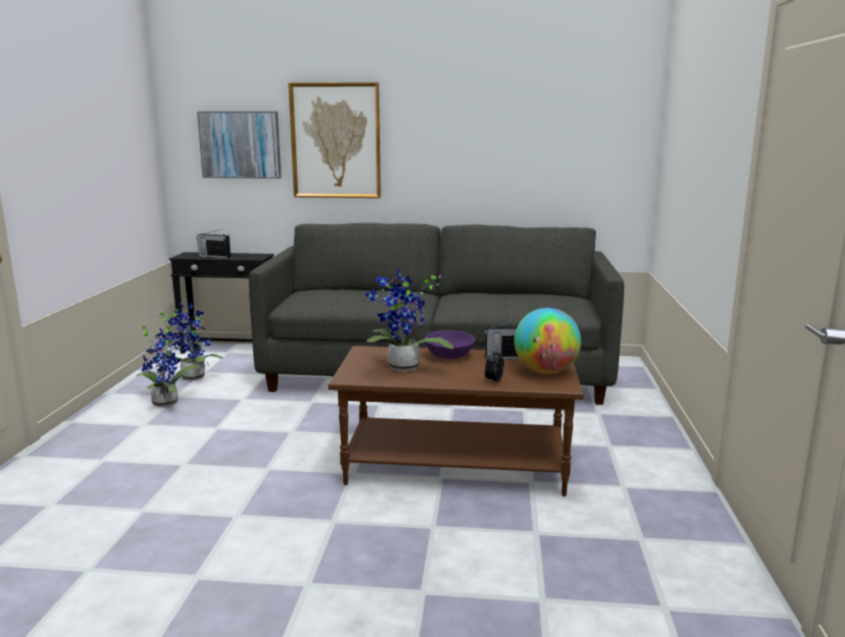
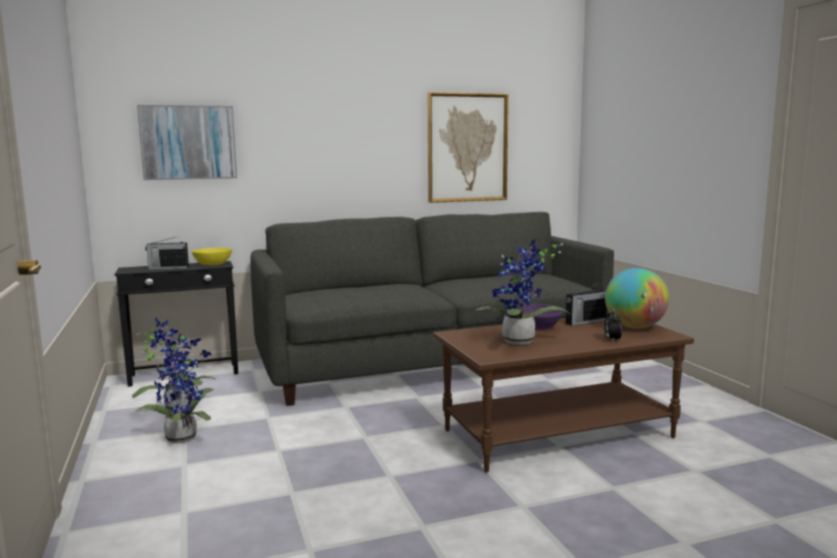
camera: 25 degrees left, 5 degrees down
picture [288,82,381,198] -> picture moved to [428,92,509,203]
none -> yellow bowl [191,248,232,266]

